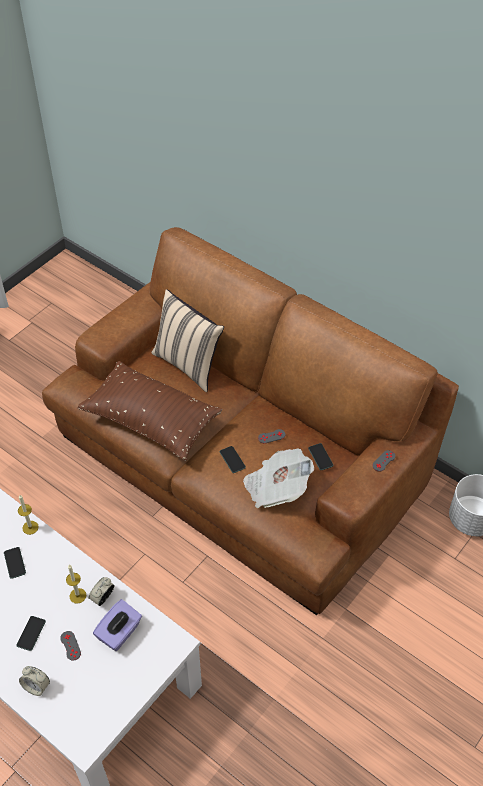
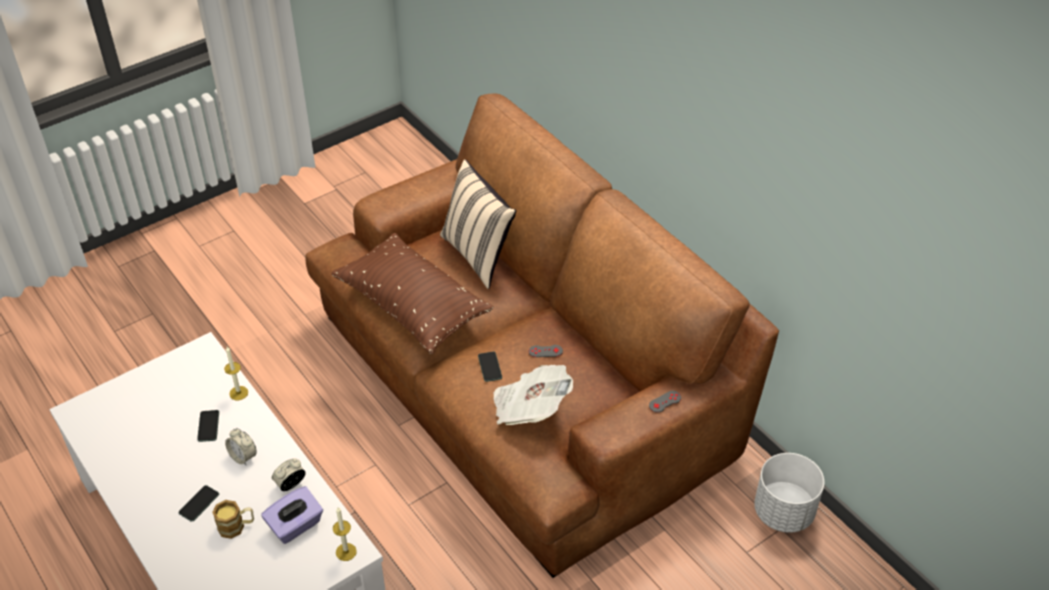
camera: 15 degrees right, 5 degrees down
alarm clock [19,666,50,696] -> alarm clock moved to [225,428,257,465]
grey game controller [60,631,81,661] -> mug [212,500,254,539]
candle [66,565,86,604] -> candle moved to [333,507,357,561]
phone [308,443,333,470] -> none

